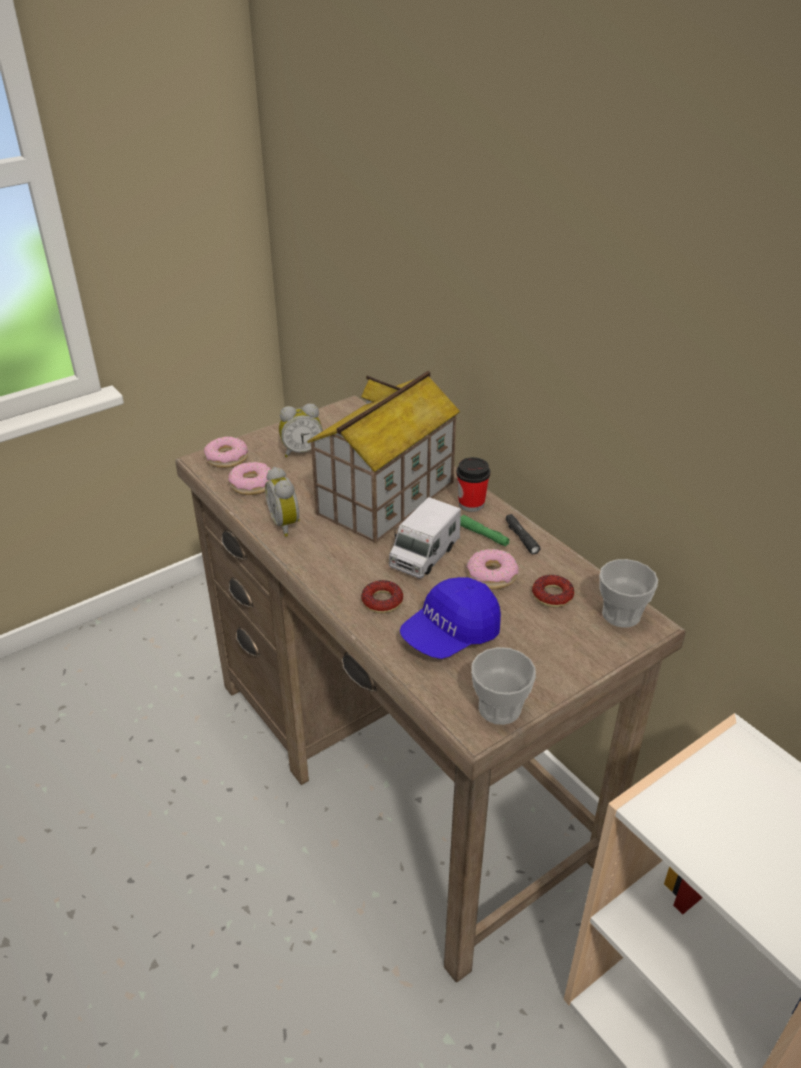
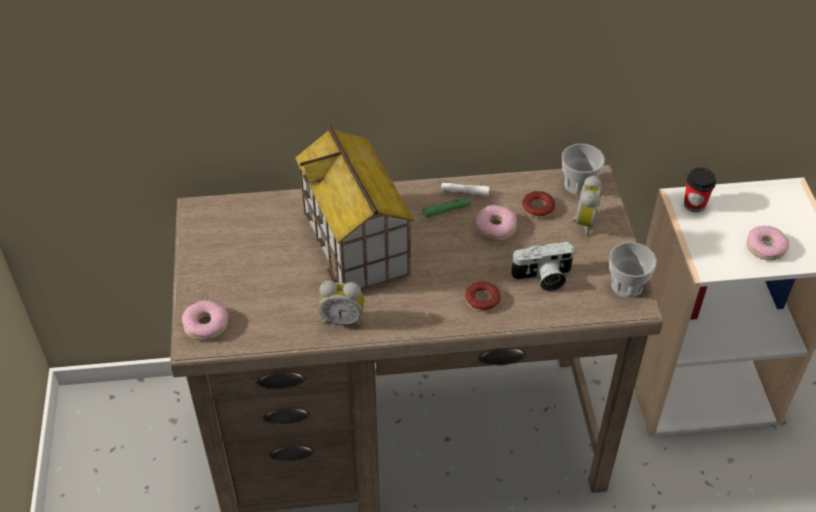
camera: 60 degrees left, 10 degrees up
donut [228,462,271,495] -> donut moved to [746,226,789,260]
alarm clock [279,403,323,457] -> alarm clock moved to [571,175,602,236]
toy truck [389,497,461,578] -> none
blue cap [400,577,501,659] -> camera [510,241,575,291]
cup [456,457,490,512] -> cup moved to [684,167,716,212]
black flashlight [506,514,540,555] -> white flashlight [441,183,490,196]

